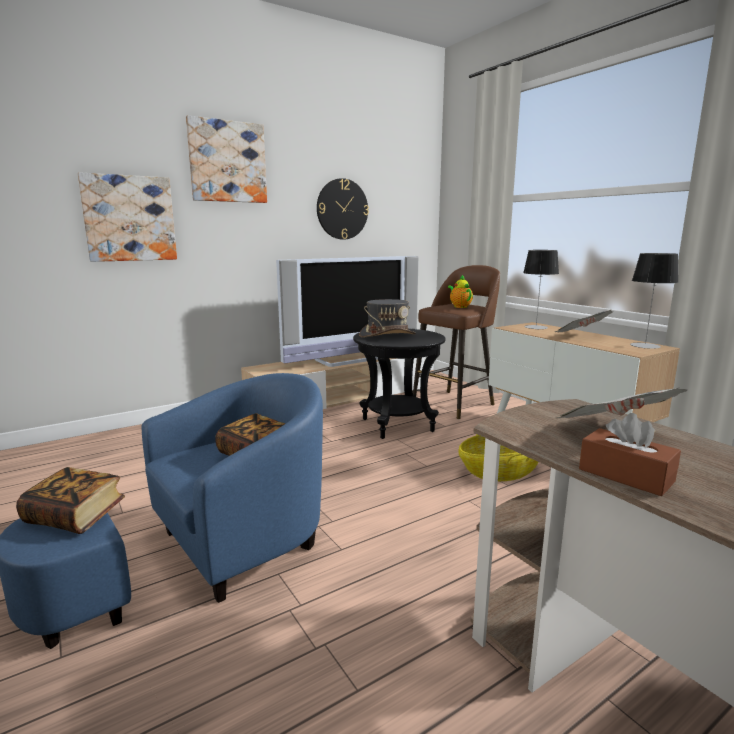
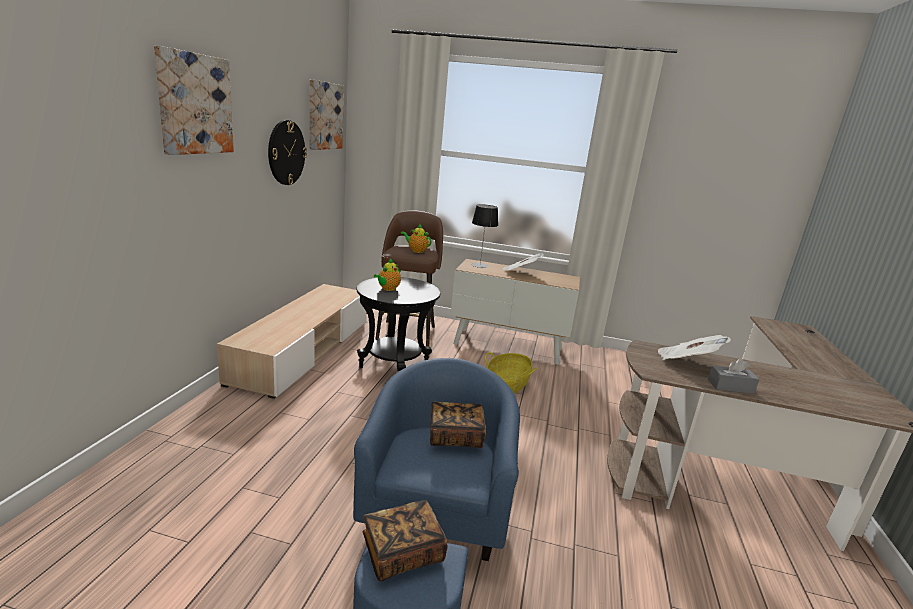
camera: 45 degrees left, 5 degrees up
picture [78,172,177,262] -> picture moved to [309,79,344,150]
television [276,256,419,367] -> none
grey hat [359,299,416,338] -> teapot [374,258,401,291]
brown tissue box [579,413,681,496] -> grey tissue box [708,358,759,394]
table lamp [630,253,678,349] -> none

